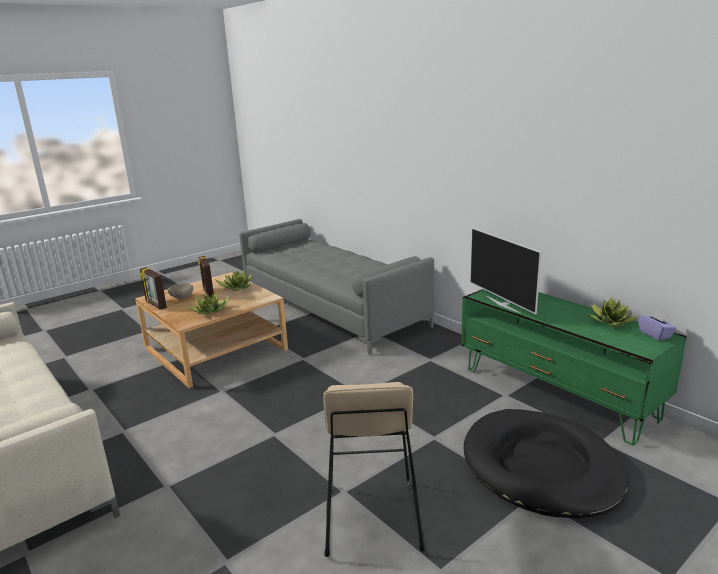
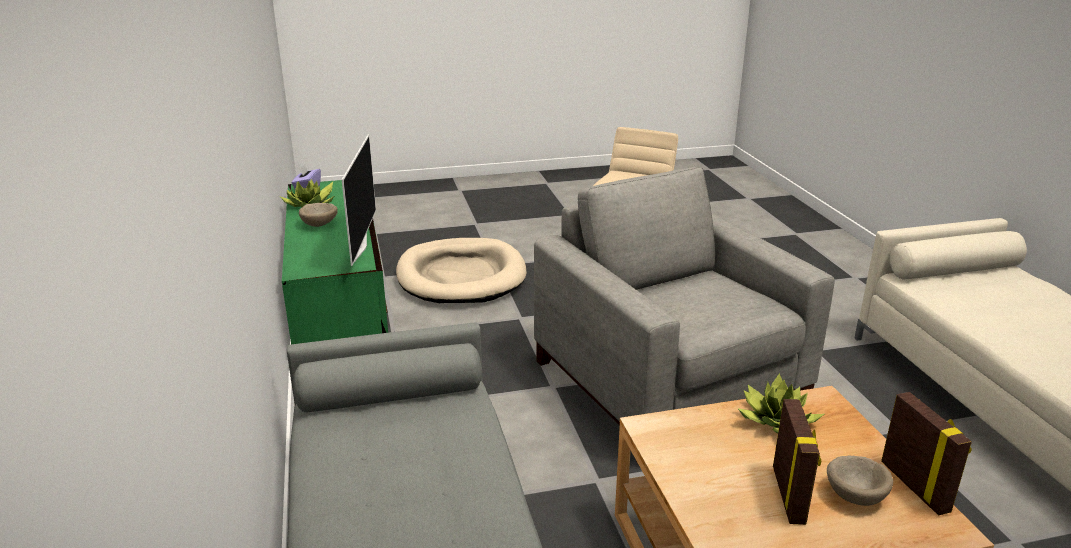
camera: 155 degrees left, 5 degrees up
potted plant [216,270,252,291] -> none
black dog bed [464,409,629,518] -> beige dog bed [396,238,527,303]
none -> beige bowl [299,203,338,227]
none -> grey armchair [534,167,835,462]

